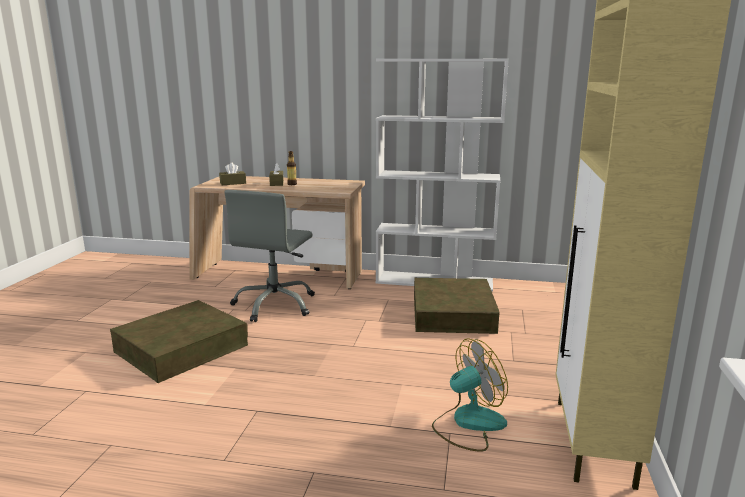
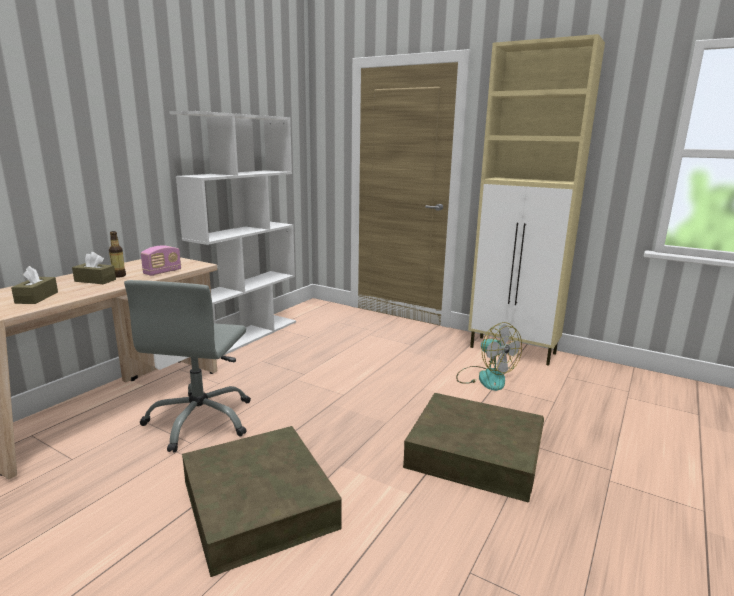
camera: 70 degrees left, 0 degrees up
grey office chair [224,190,315,322] -> grey office chair turned 60 degrees clockwise [124,280,251,452]
brown storage box [414,278,500,334] -> brown storage box moved to [403,393,544,502]
fan [432,338,508,452] -> fan turned 150 degrees clockwise [456,322,522,391]
none -> radio [141,245,181,276]

